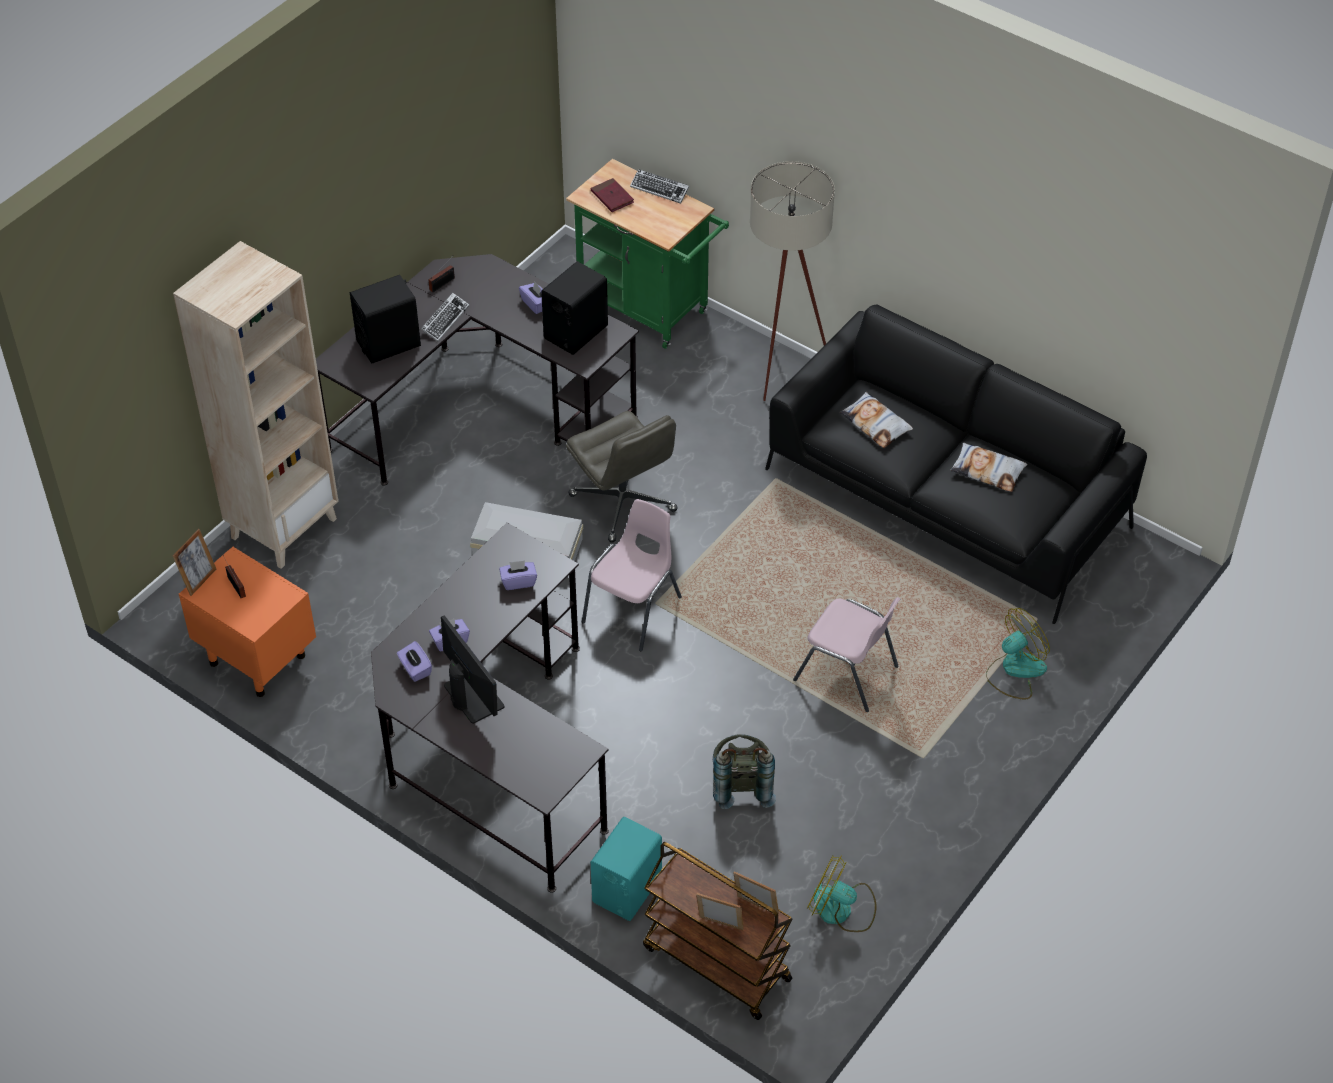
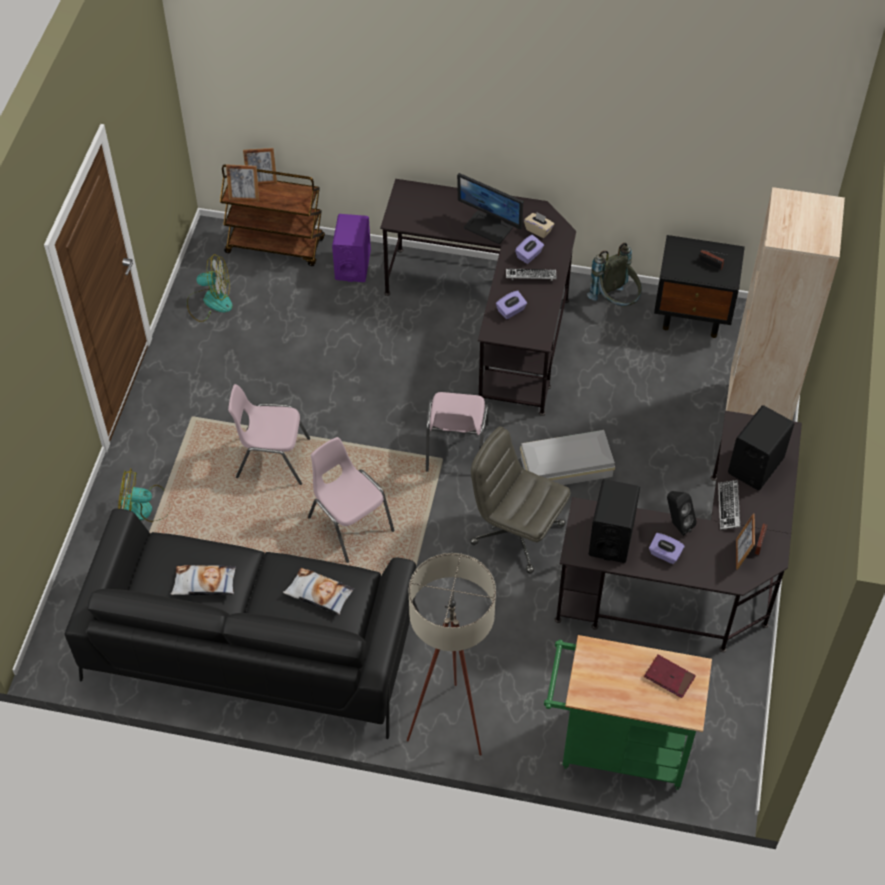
camera: 155 degrees right, 5 degrees up
picture frame [173,529,216,596] -> picture frame moved to [736,513,755,570]
orange nightstand [179,547,316,697] -> black nightstand [654,235,745,338]
purple tissue box [397,641,432,682] -> beige tissue box [524,212,554,238]
turquoise speaker [591,817,662,921] -> purple speaker [332,214,371,282]
keyboard [630,169,689,204] -> keyboard moved to [506,269,557,281]
grey backpack [713,734,776,810] -> grey backpack moved to [587,243,642,306]
fan [986,608,1050,700] -> fan turned 60 degrees clockwise [118,469,170,522]
none -> pink chair [308,437,395,563]
none -> black speaker [667,491,697,536]

